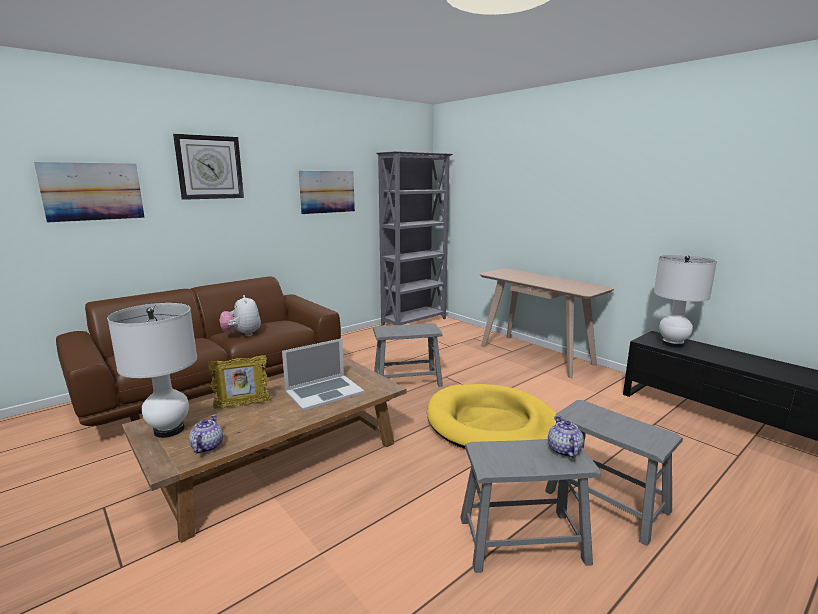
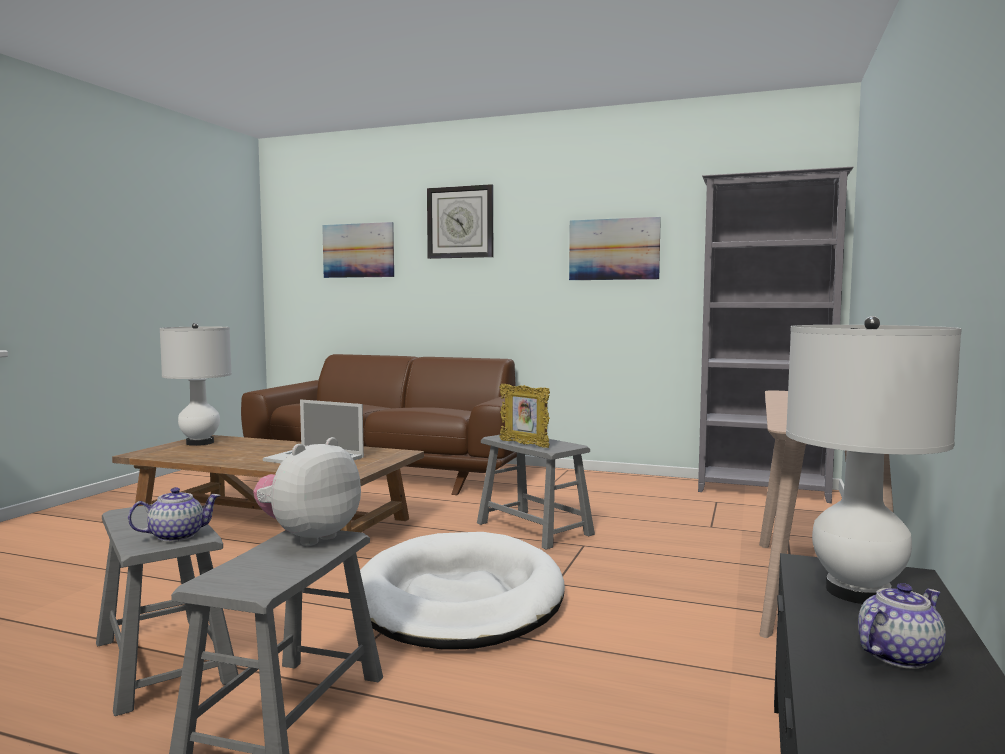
camera: 60 degrees right, 10 degrees down
teapot [189,414,223,453] -> teapot moved to [858,583,946,669]
picture frame [208,355,271,409] -> picture frame moved to [500,384,550,448]
plush toy [220,295,261,336] -> plush toy moved to [253,437,361,546]
yellow dog bed [427,384,556,449] -> white dog bed [360,532,565,650]

